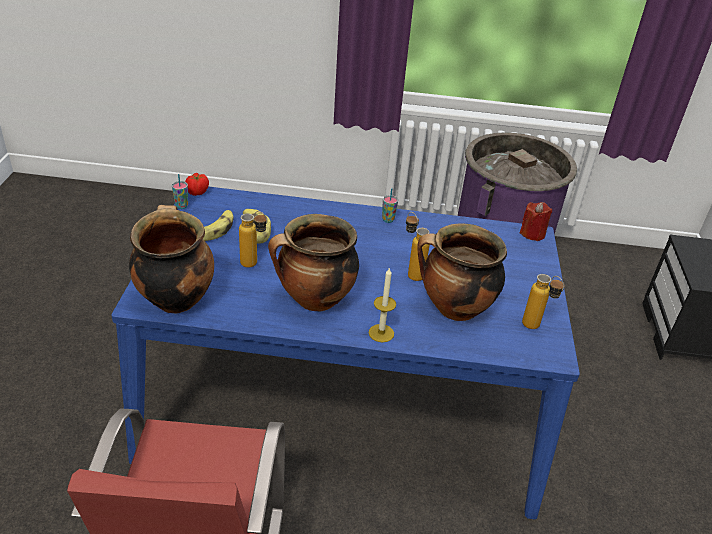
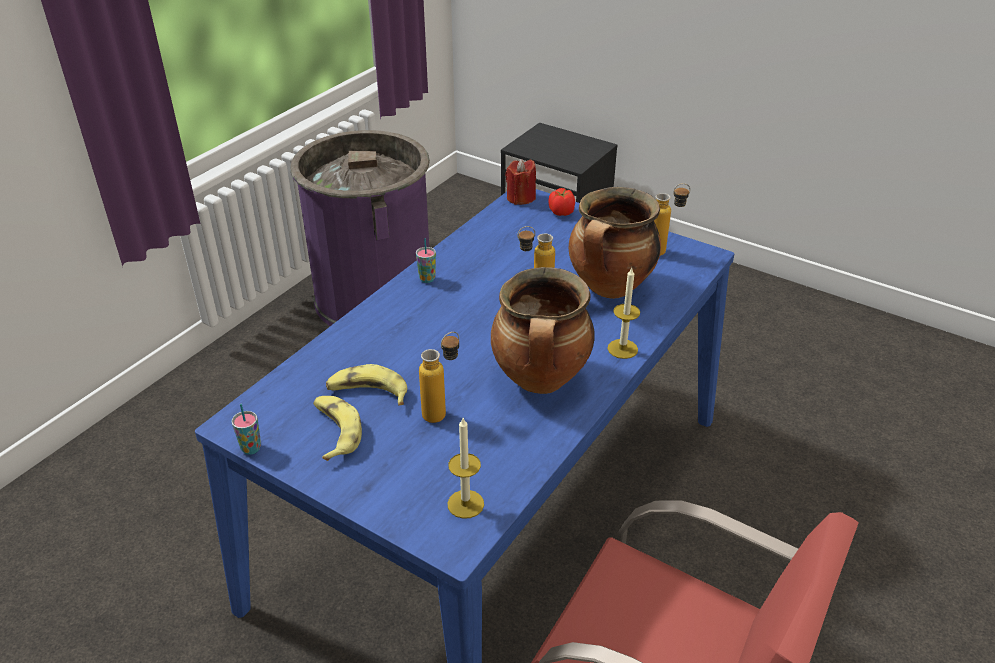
camera: 60 degrees left, 0 degrees up
cooking pot [129,205,214,313] -> candle [448,418,484,519]
tomato [185,173,209,196] -> tomato moved to [548,188,575,216]

